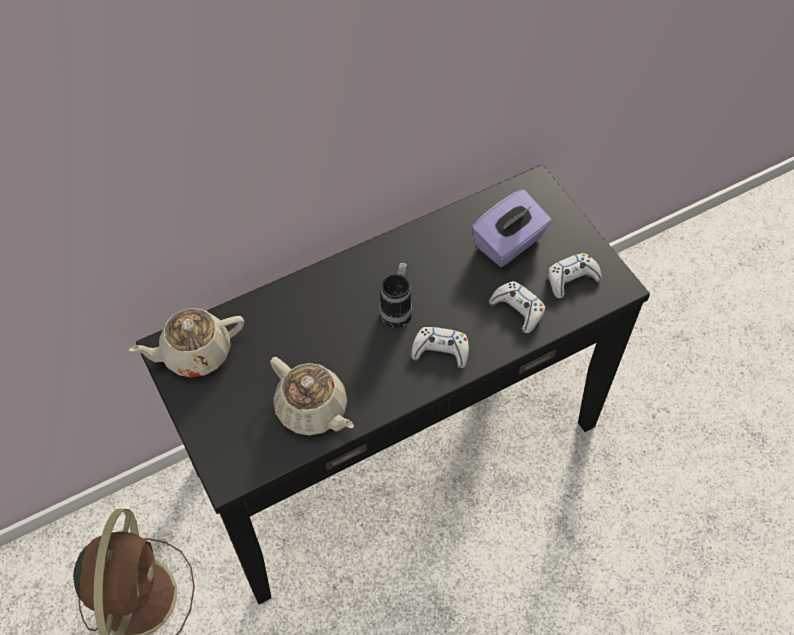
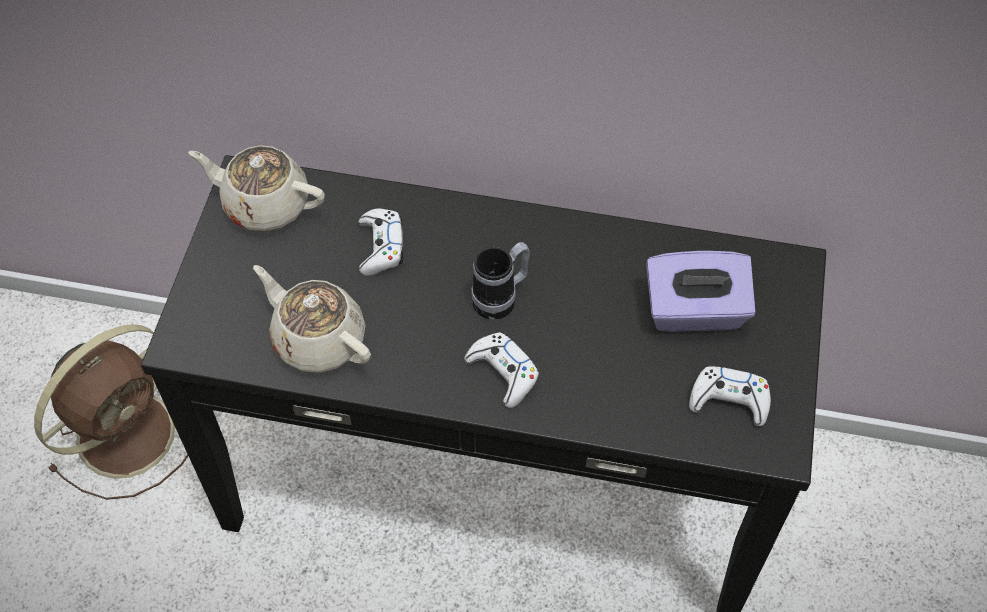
camera: 40 degrees right, 0 degrees up
beige teapot [270,357,354,436] -> beige teapot turned 135 degrees clockwise [253,265,371,373]
white game controller [489,281,545,333] -> white game controller moved to [358,208,404,276]

